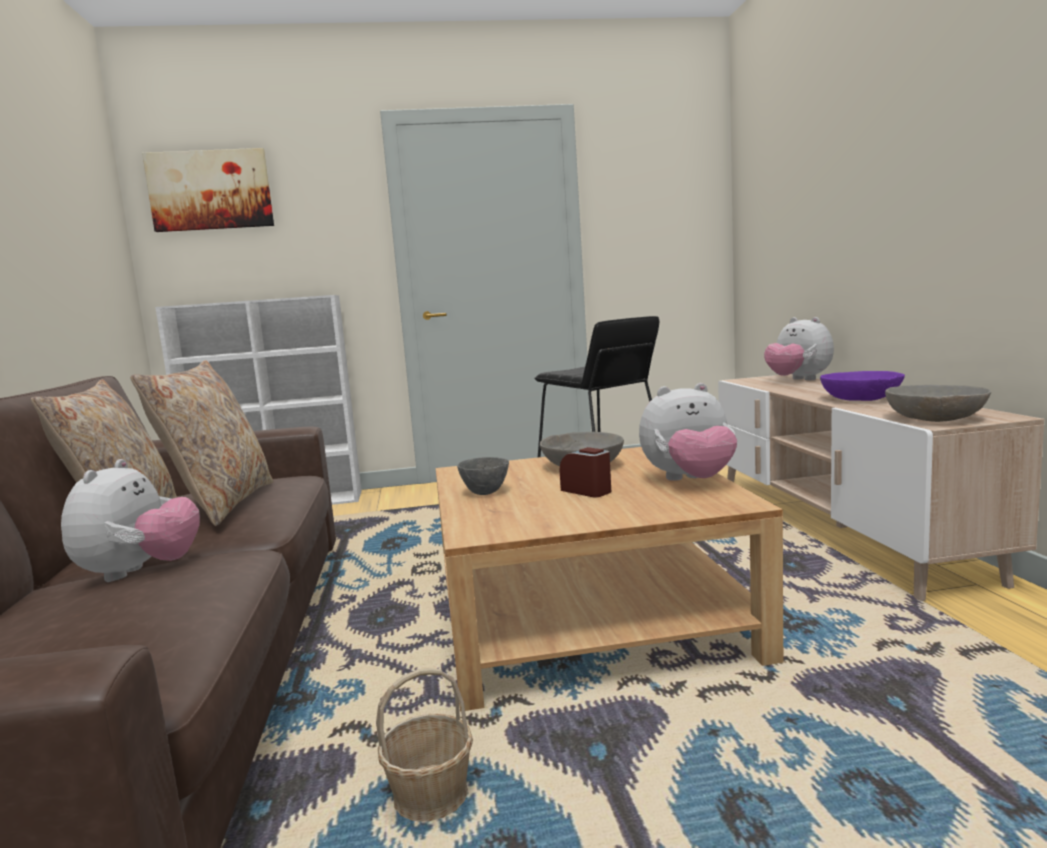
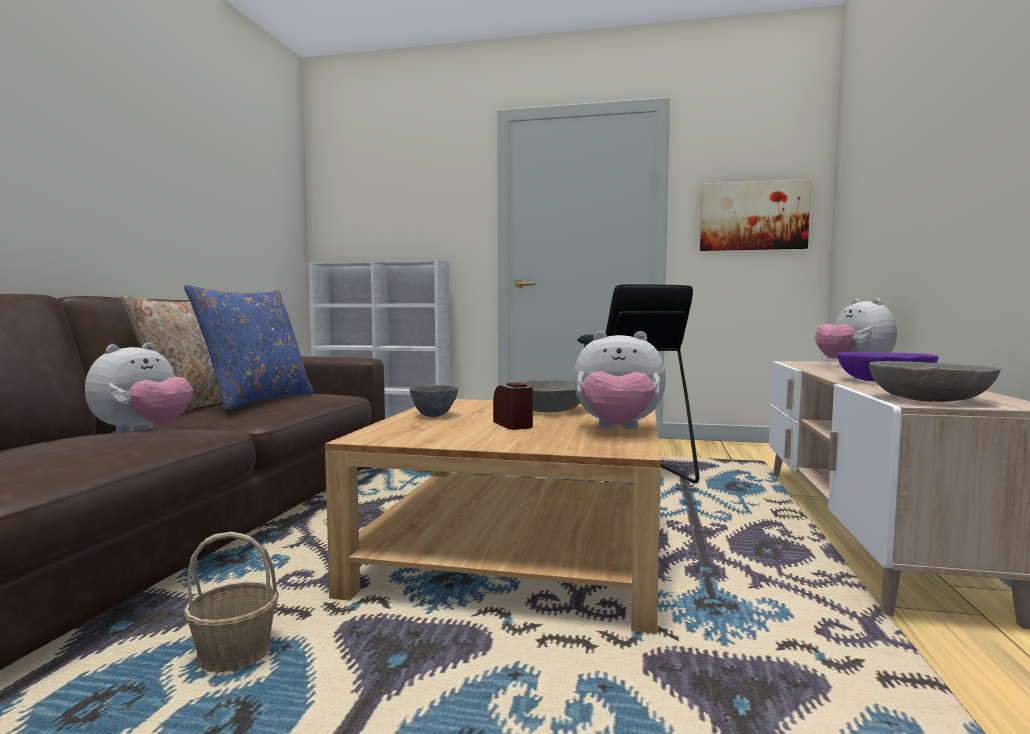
camera: 20 degrees right, 5 degrees down
beige pillow [130,360,273,526] -> blue pillow [184,285,314,411]
picture [142,148,274,232] -> picture moved to [700,179,811,251]

